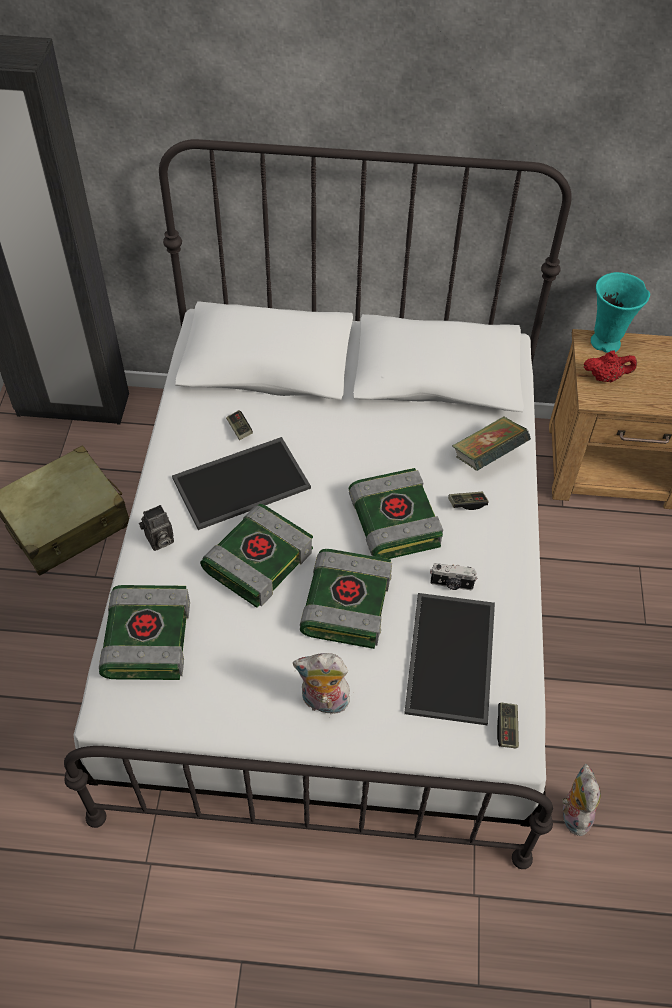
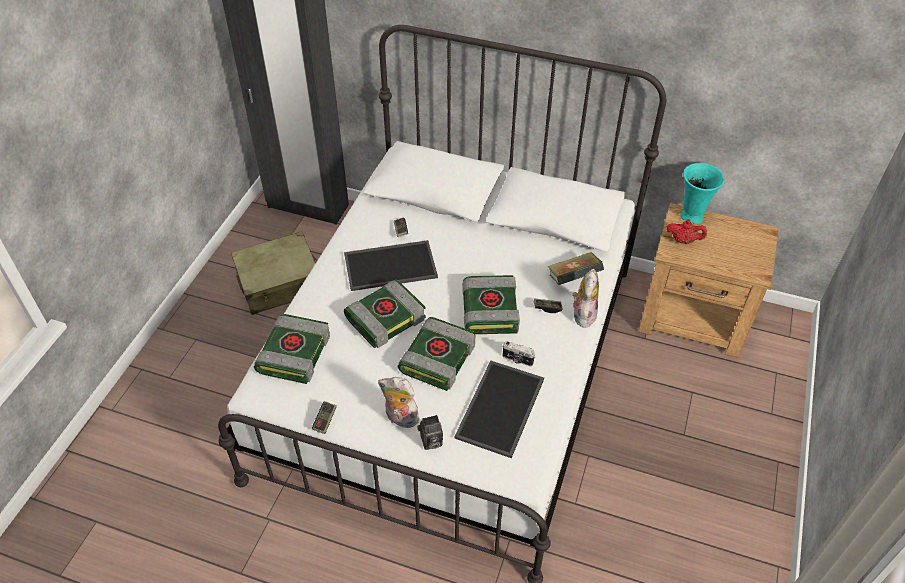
camera: 15 degrees right, 5 degrees down
camera [139,505,174,551] -> camera moved to [417,415,443,450]
game controller [497,702,519,748] -> game controller moved to [312,401,337,434]
plush toy [562,764,601,837] -> plush toy moved to [572,269,599,328]

